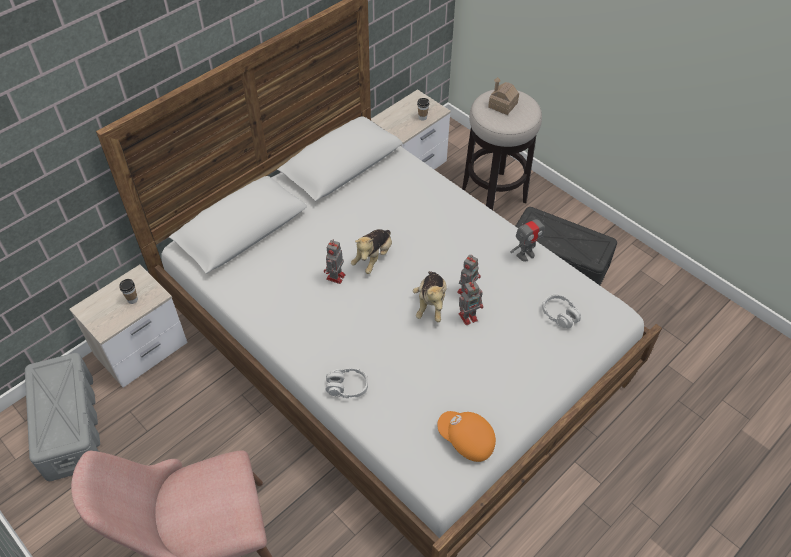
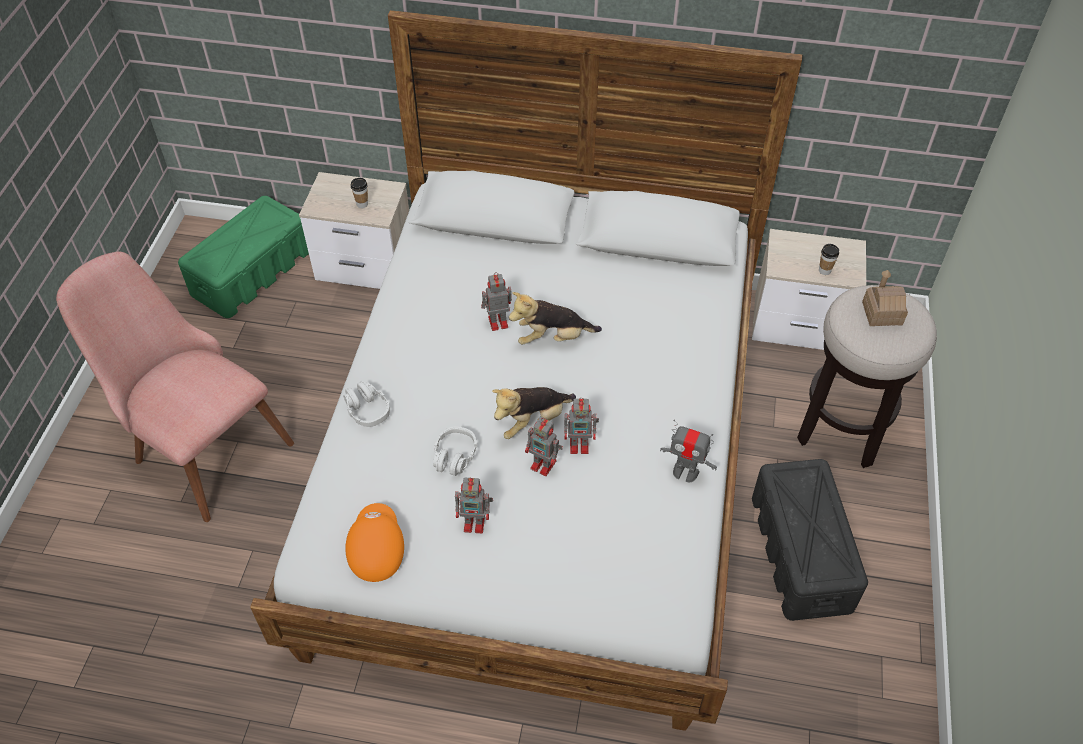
camera: 55 degrees right, 0 degrees up
grey storage box [25,353,100,481] -> green storage box [178,196,309,318]
grey headphones [542,294,581,328] -> grey headphones moved to [433,426,477,476]
none -> toy robot [455,478,493,533]

